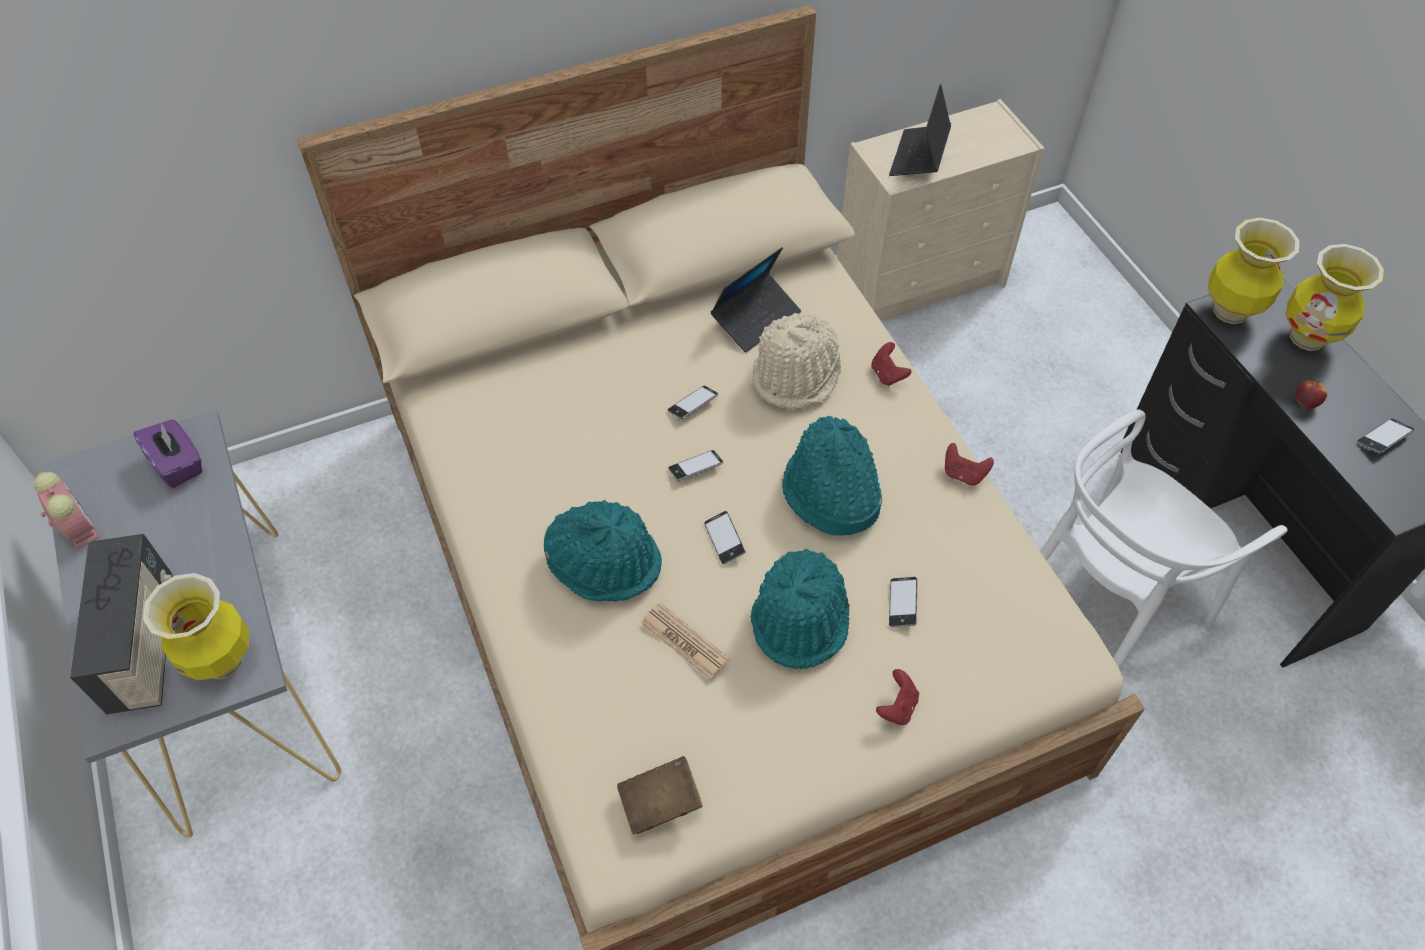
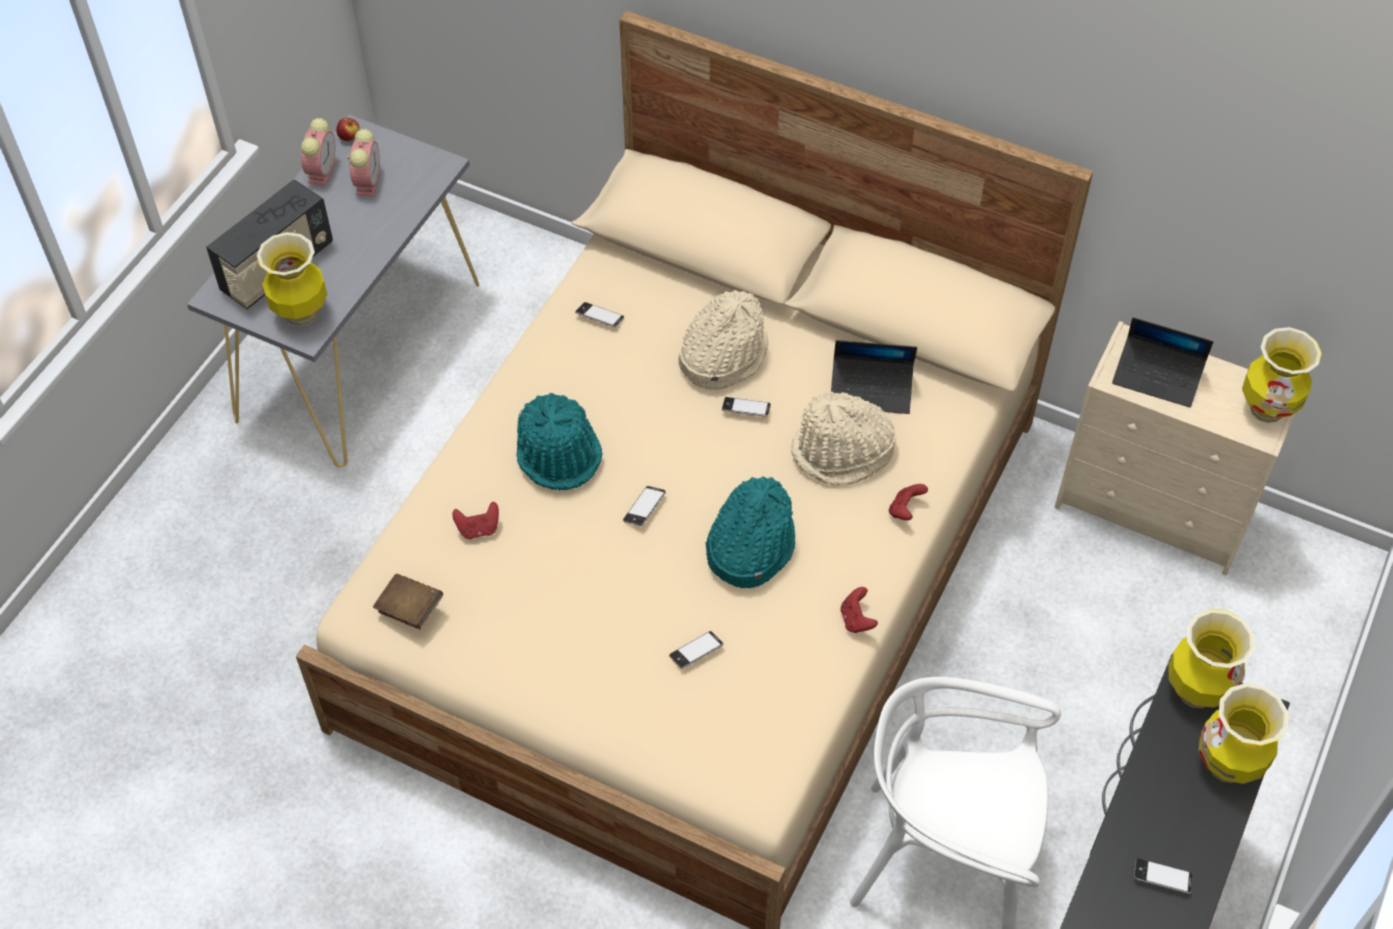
camera: 50 degrees right, 0 degrees up
purple tissue box [133,419,202,488] -> none
newspaper [641,603,730,680] -> none
phone [668,450,723,481] -> phone moved to [575,302,624,327]
turquoise hat [750,549,850,669] -> none
red game controller [876,669,919,725] -> red game controller moved to [452,502,499,539]
laptop [889,84,951,176] -> laptop turned 135 degrees counterclockwise [1112,317,1213,407]
apple [1295,380,1327,409] -> apple moved to [336,118,359,141]
none -> alarm clock [347,129,380,196]
none -> beige hat [678,290,769,390]
none -> vase [1242,327,1322,423]

